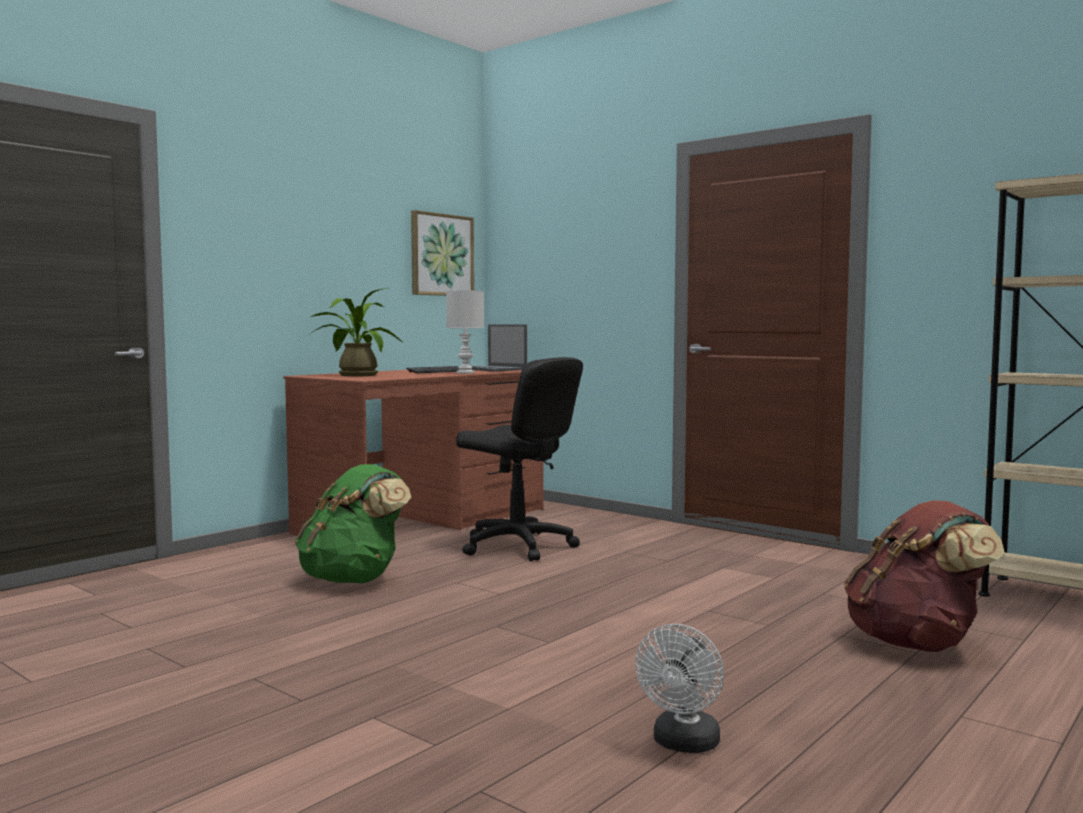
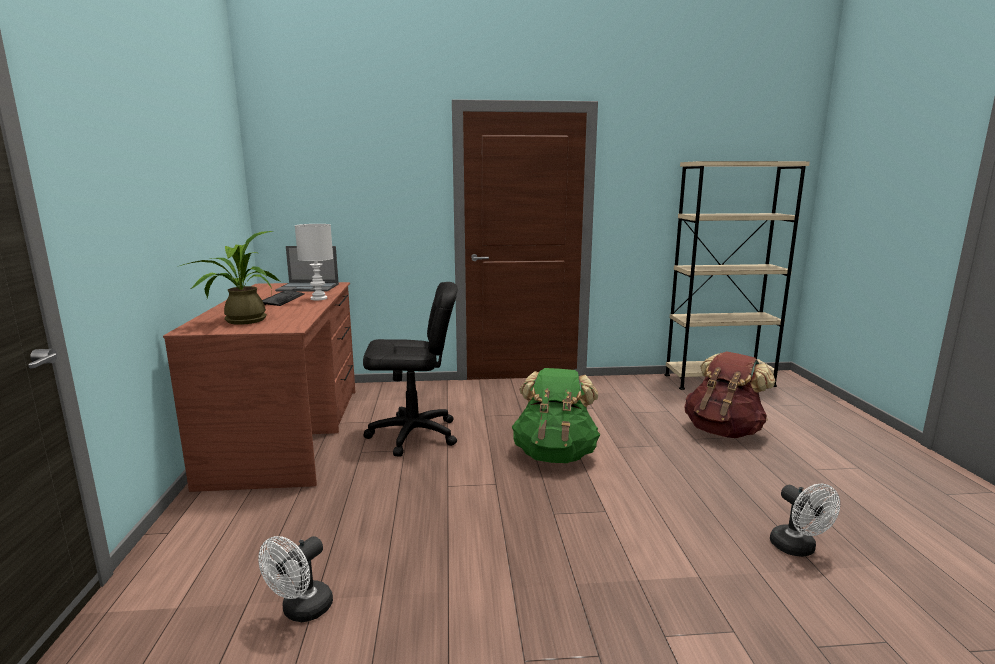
camera: 45 degrees left, 10 degrees up
green backpack [295,464,411,583] -> green backpack moved to [512,368,600,463]
picture [411,210,474,296] -> none
none -> white fan [258,536,333,622]

